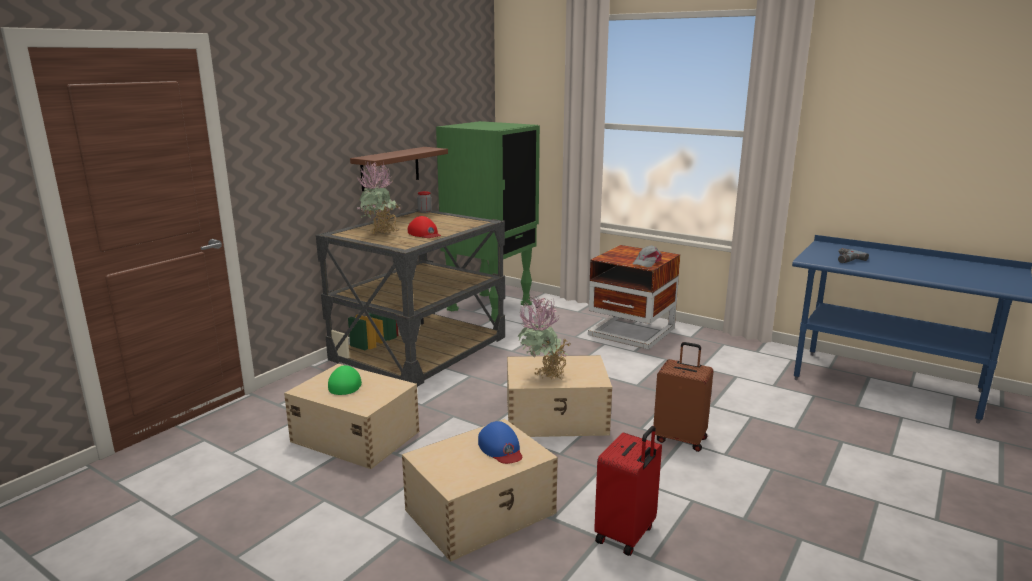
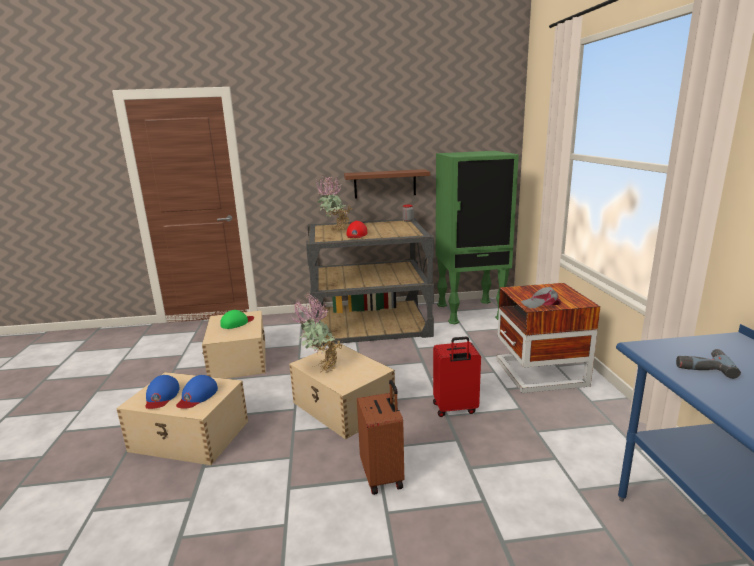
camera: 50 degrees right, 0 degrees up
red suitcase [594,426,662,556] -> red suitcase moved to [433,337,481,417]
none -> blue cap [145,375,180,409]

